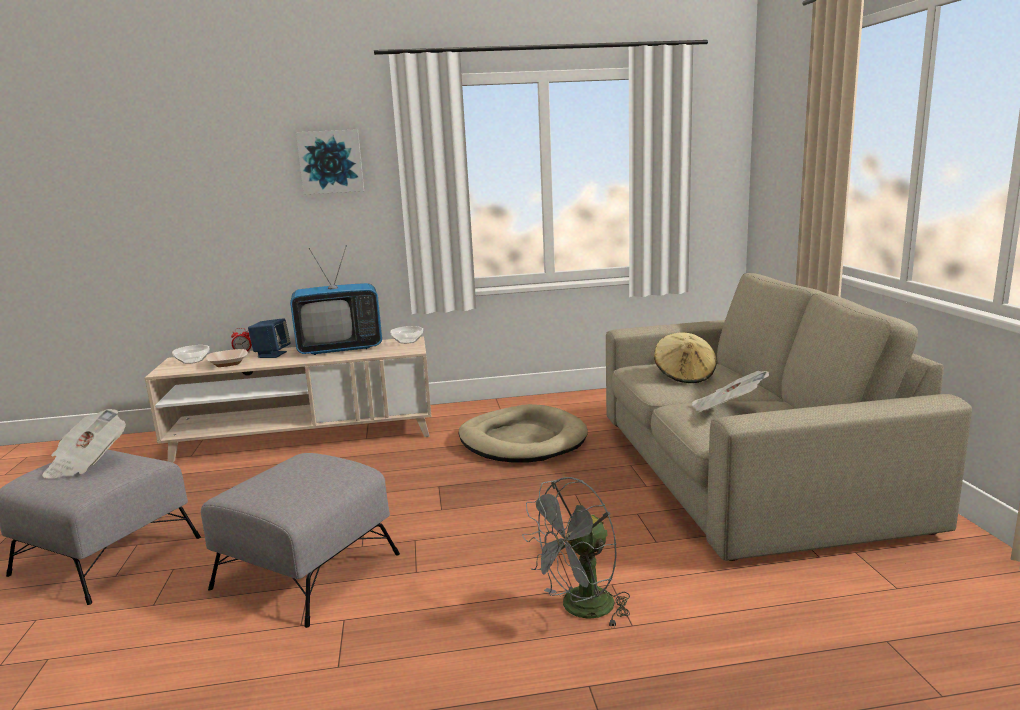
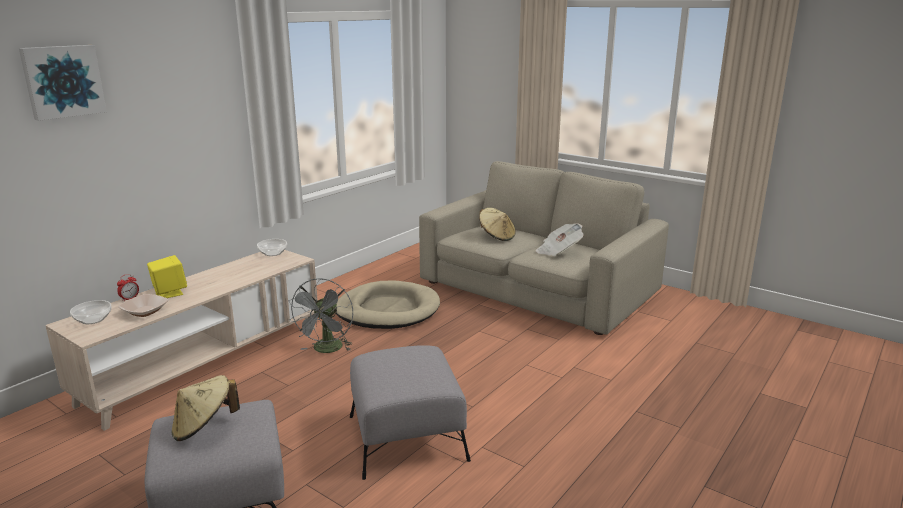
camera: 45 degrees left, 5 degrees up
newspaper [42,409,126,479] -> beige hat [172,375,240,441]
blue speaker [248,318,291,358] -> yellow speaker [147,255,187,298]
television [290,245,382,355] -> none
picture [296,129,364,194] -> picture moved to [19,45,107,121]
grey fan [522,477,630,627] -> grey fan moved to [288,278,353,353]

